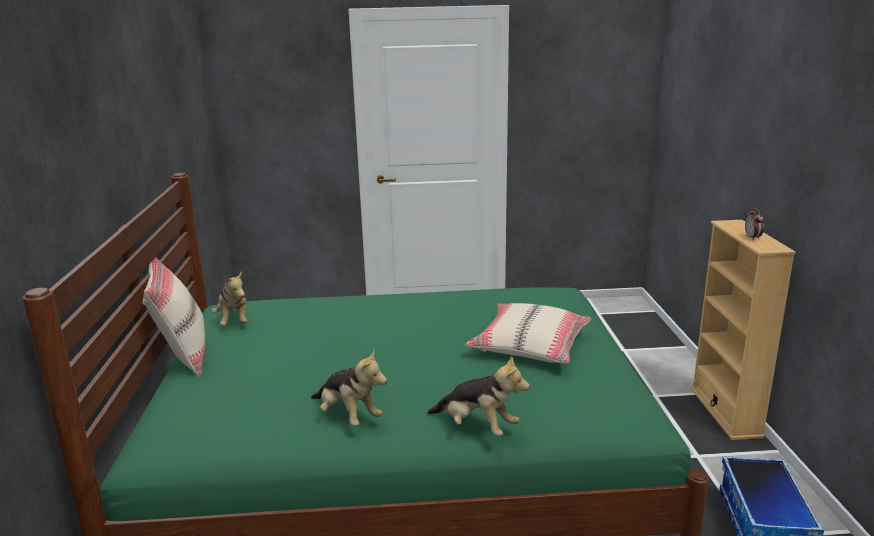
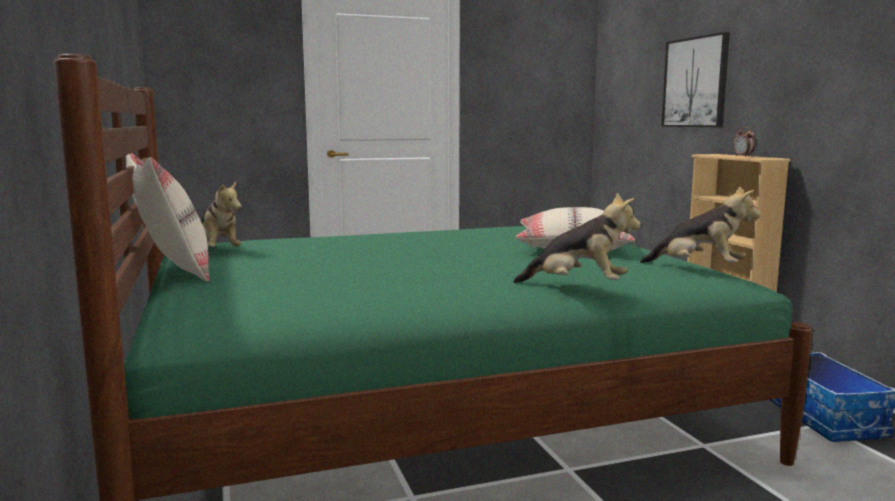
camera: 15 degrees left, 10 degrees down
plush toy [311,350,387,426] -> plush toy moved to [640,185,761,263]
none -> picture [661,32,730,127]

